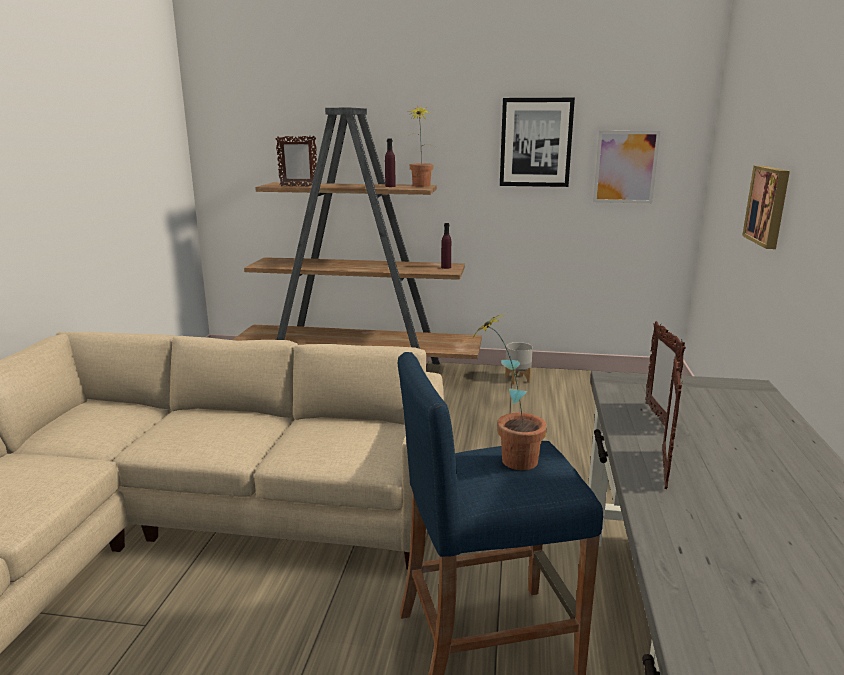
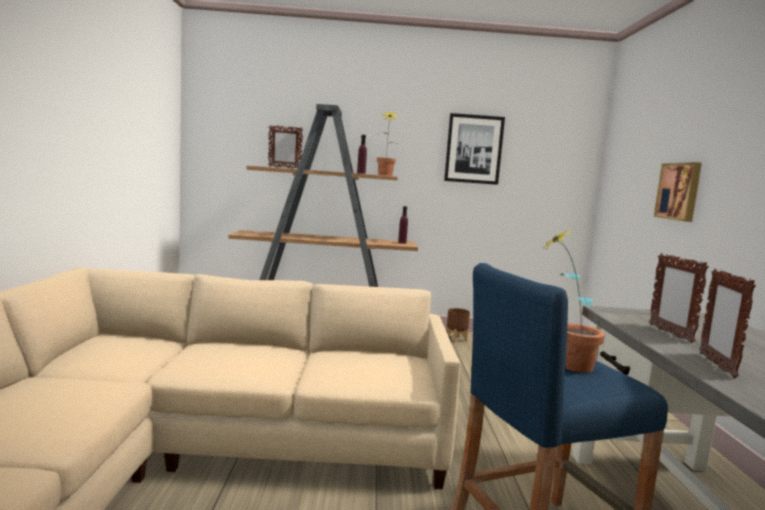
camera: 10 degrees left, 10 degrees down
grey planter [505,342,533,384] -> brown planter [446,308,470,343]
picture [593,131,660,203] -> none

